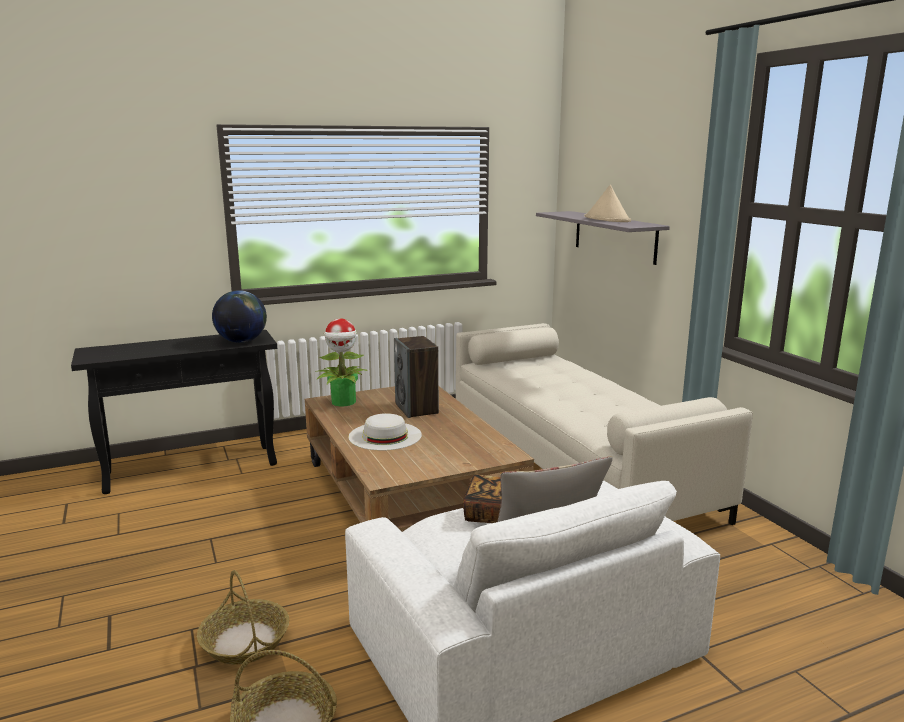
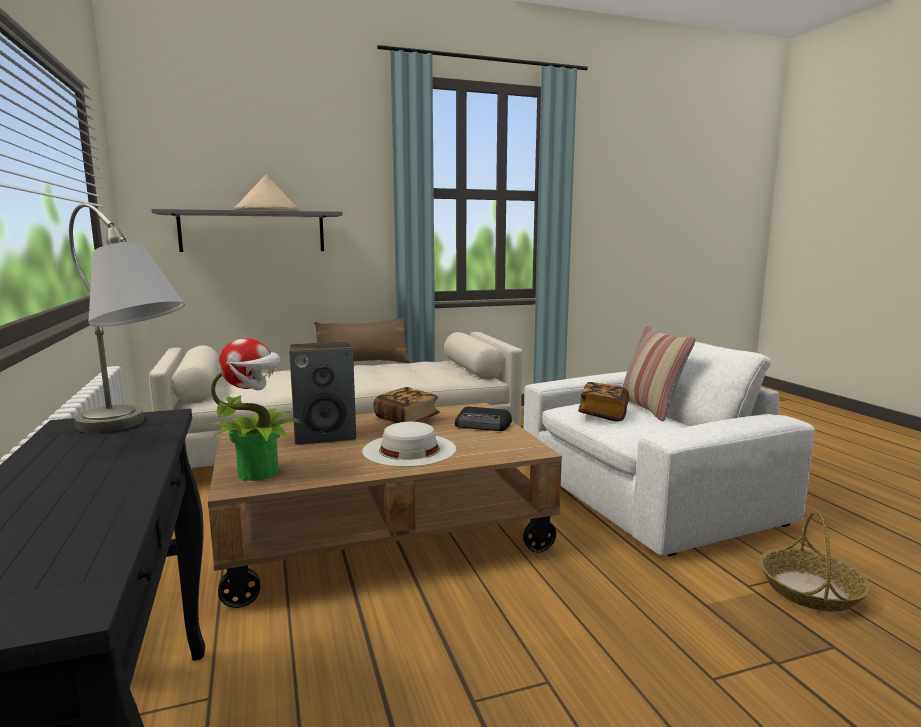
camera: 85 degrees left, 5 degrees down
basket [197,570,289,665] -> none
globe [212,290,267,343] -> grey table lamp [69,203,185,433]
none -> brown pillow [314,318,410,363]
none -> book [374,387,440,423]
none -> radio [455,407,512,431]

